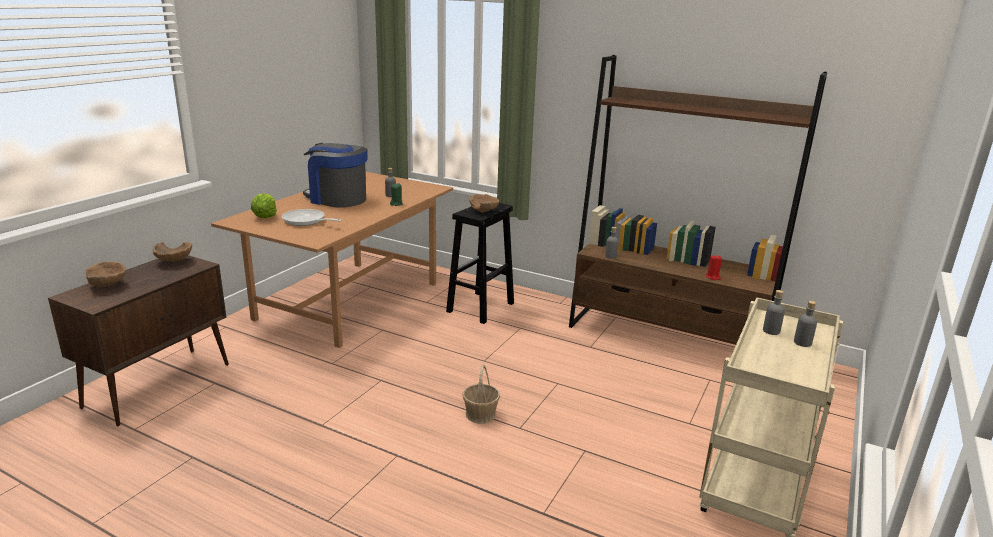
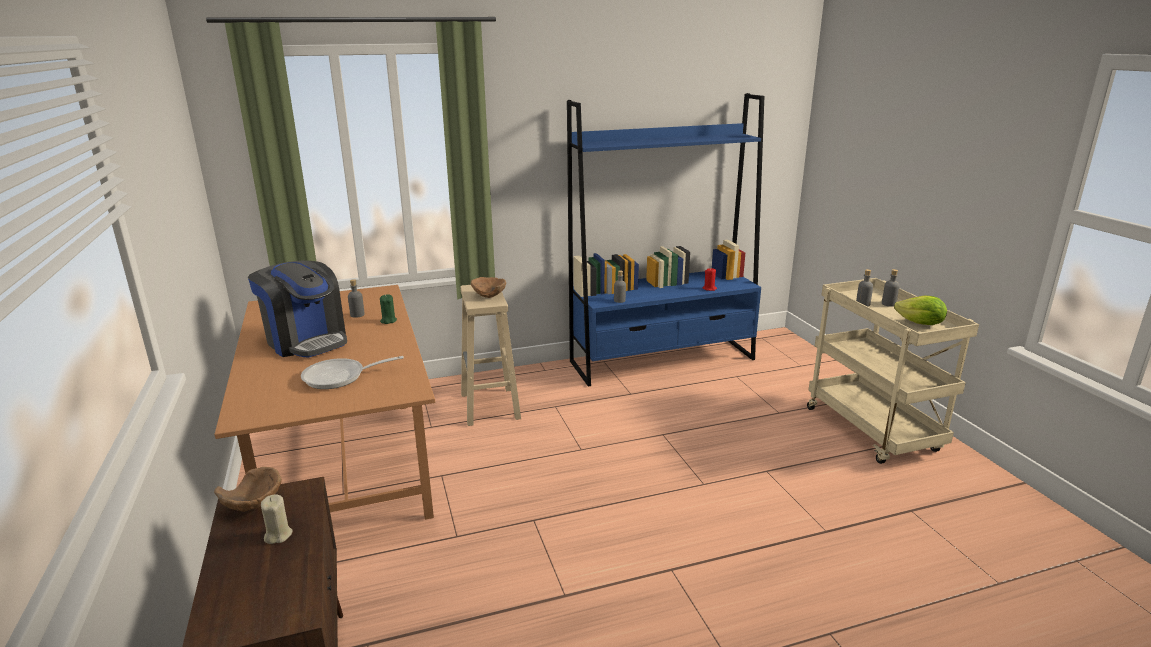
camera: 45 degrees left, 0 degrees up
brown bowl [86,262,126,287] -> none
lettuce [251,193,277,218] -> lettuce moved to [894,296,947,325]
coffee machine [303,143,367,208] -> coffee machine turned 120 degrees counterclockwise [248,261,347,358]
black stool [446,203,514,324] -> beige stool [460,285,521,426]
basket [462,364,500,424] -> none
brown bookcase [569,55,827,345] -> blue bookcase [567,93,764,386]
none -> beige candle [261,494,292,544]

